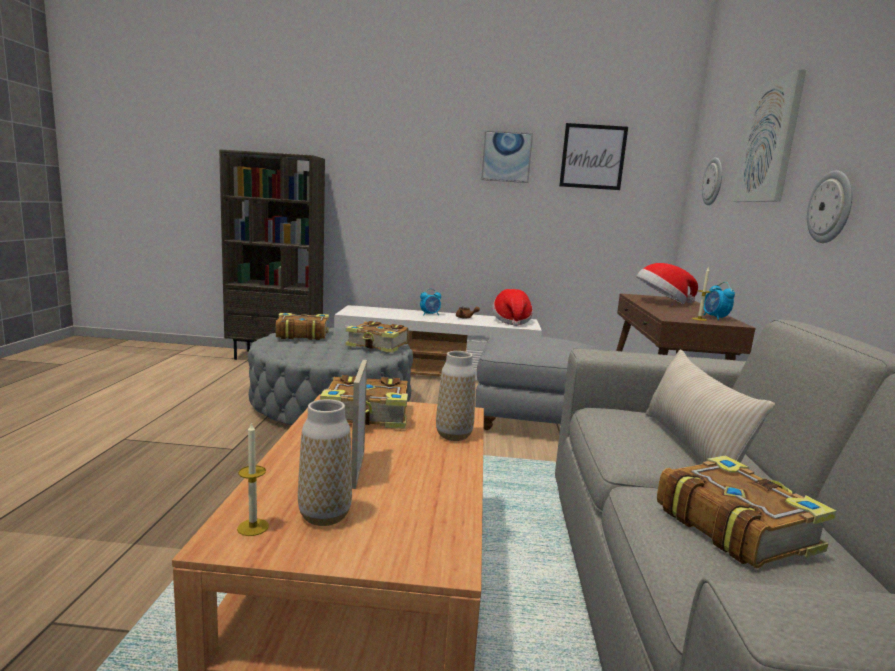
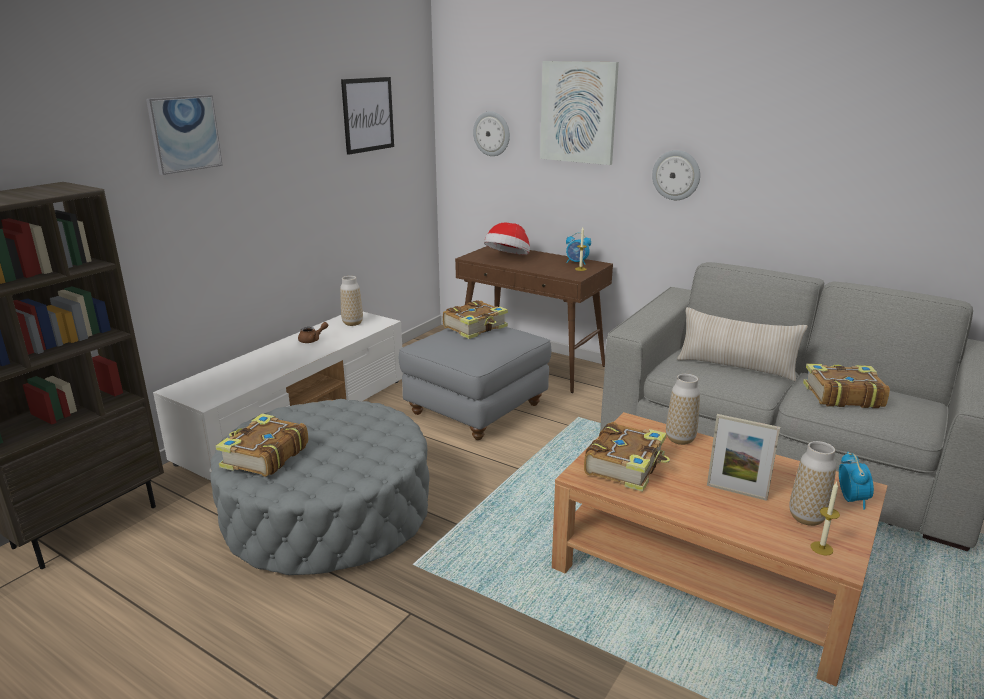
camera: 60 degrees left, 10 degrees up
book [345,321,409,353] -> book moved to [443,300,508,339]
alarm clock [420,288,441,316] -> alarm clock moved to [839,452,874,510]
picture [481,131,533,183] -> picture moved to [146,95,223,175]
hat [492,289,533,326] -> vase [340,276,363,326]

